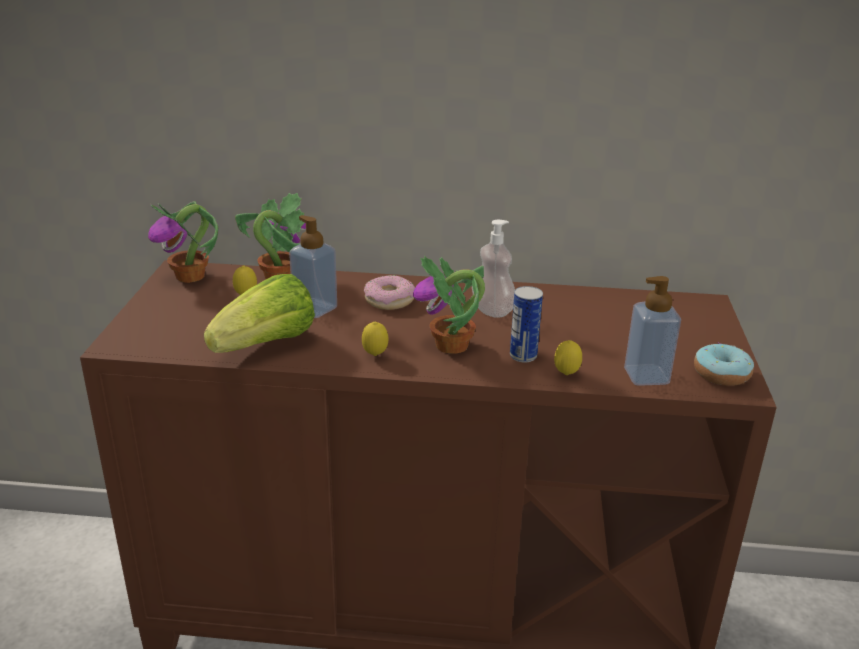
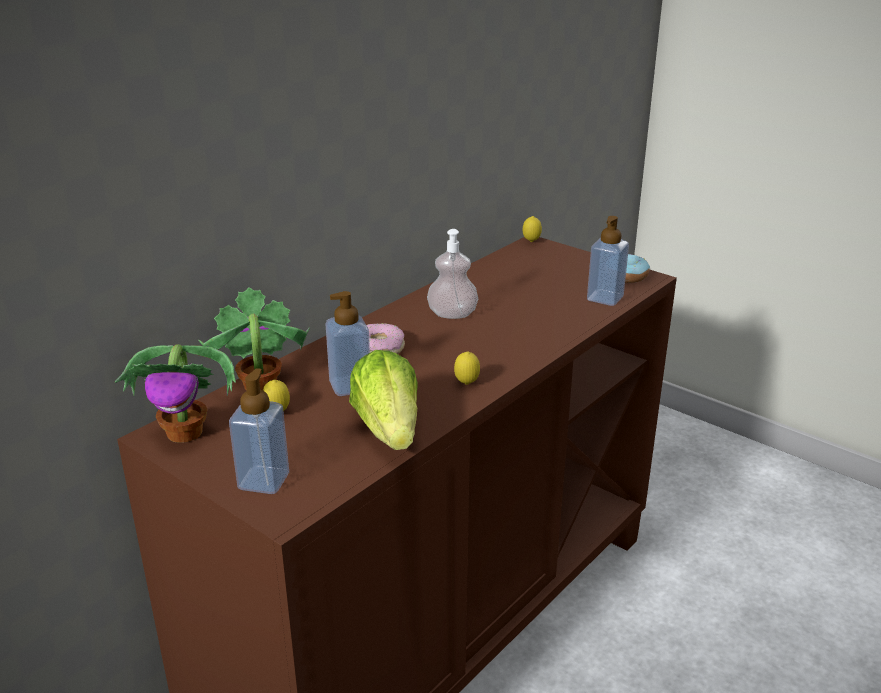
camera: 55 degrees left, 0 degrees up
potted plant [413,256,485,354] -> none
can [510,286,543,363] -> none
lemon [554,340,582,375] -> lemon moved to [523,216,542,242]
none -> soap dispenser [229,368,289,494]

